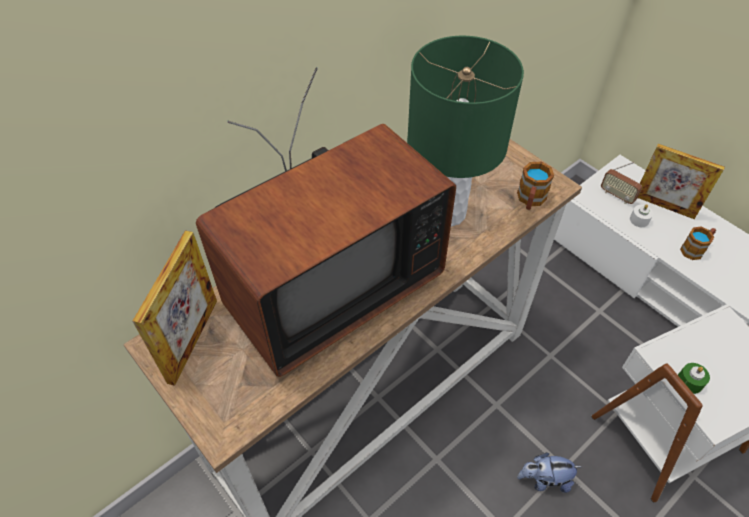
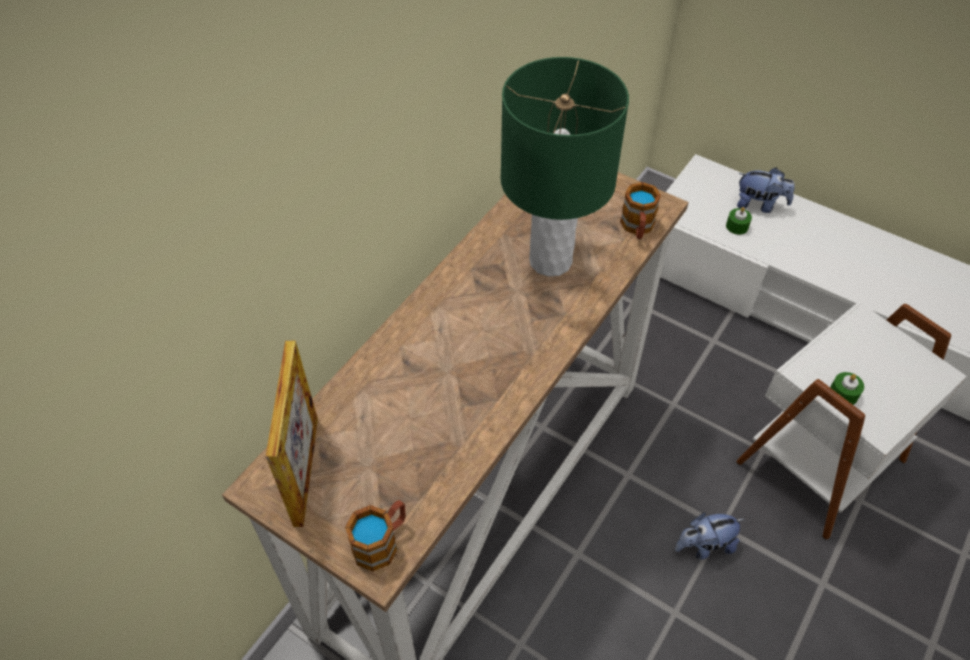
camera: 15 degrees left, 0 degrees up
television [196,67,456,377] -> none
radio [601,162,642,204] -> none
white candle [630,205,653,227] -> green candle [726,207,752,235]
picture frame [638,144,725,219] -> plush toy [737,168,795,213]
mug [680,227,716,260] -> mug moved to [345,500,406,571]

